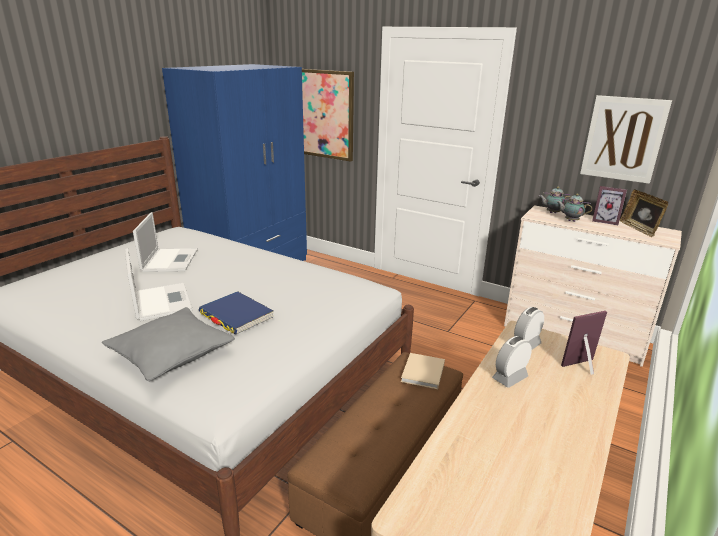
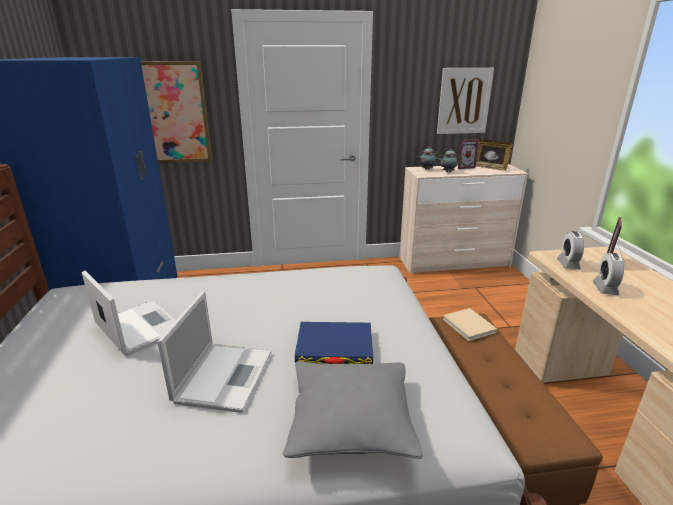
camera: 40 degrees left, 0 degrees up
laptop [125,248,192,321] -> laptop turned 75 degrees clockwise [157,291,272,413]

